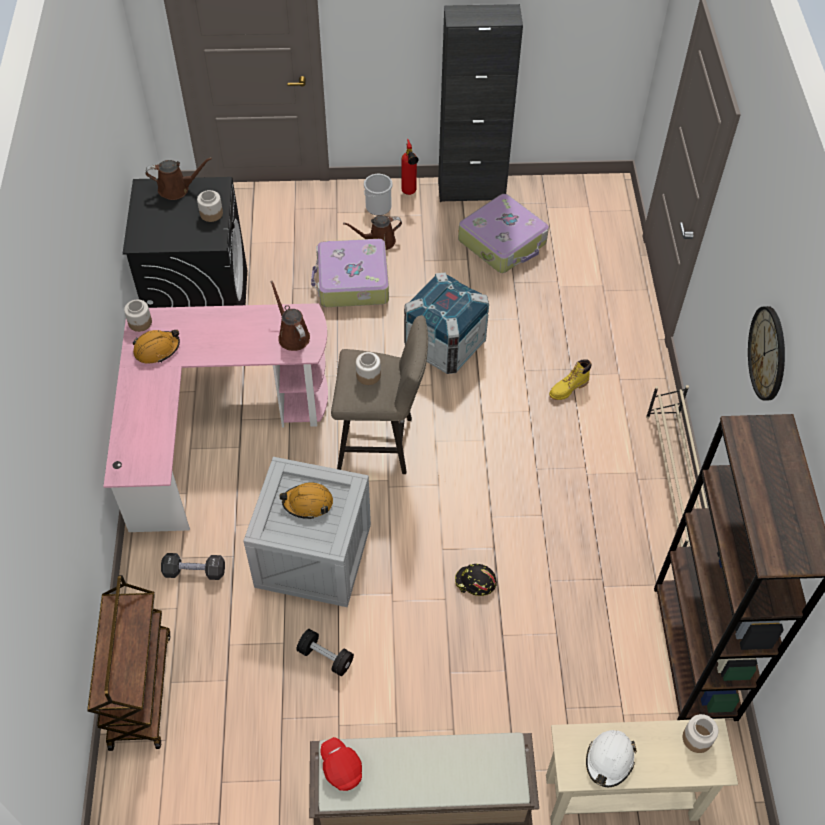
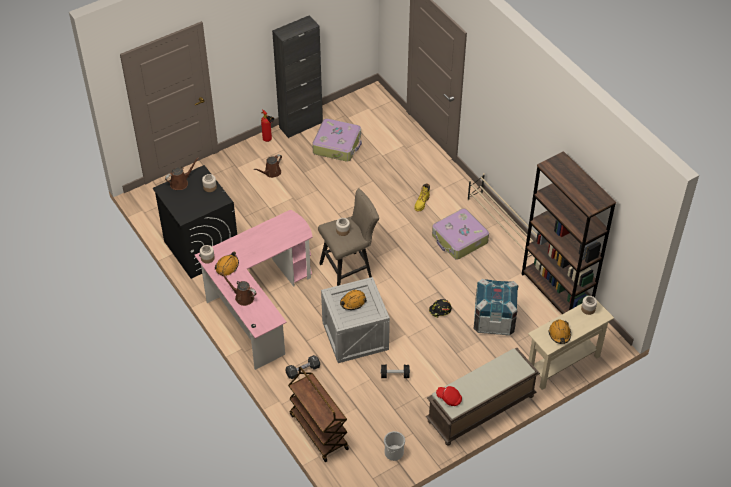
camera: 30 degrees left, 5 degrees down
brown watering can [270,281,310,351] -> brown watering can moved to [221,273,257,306]
suitcase [311,239,389,307] -> suitcase moved to [432,208,489,260]
bucket [364,174,393,215] -> bucket moved to [384,431,405,461]
crate [404,272,489,374] -> crate moved to [473,279,518,336]
white hard hat [586,730,637,787] -> orange hard hat [549,320,571,344]
wall clock [748,306,785,400] -> none

